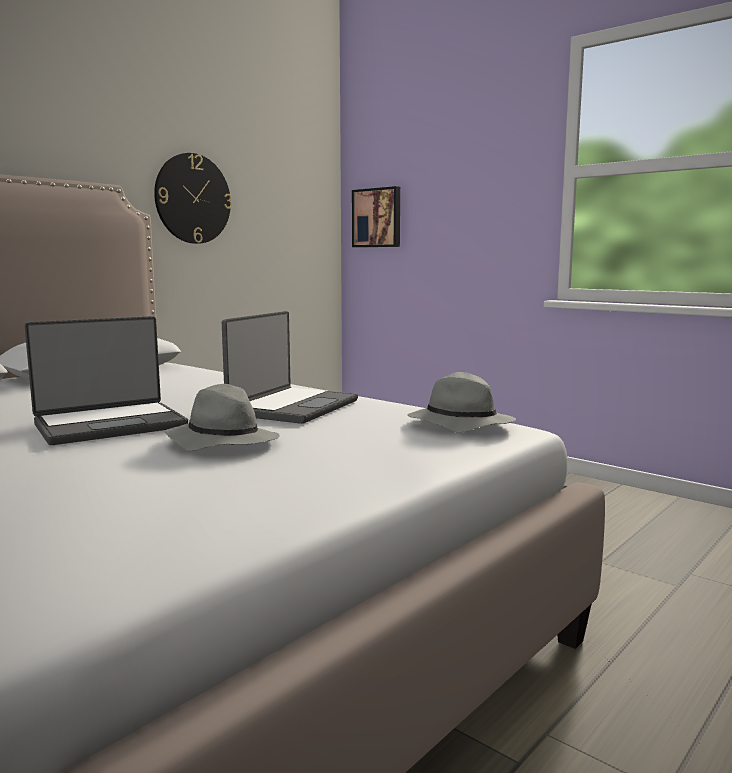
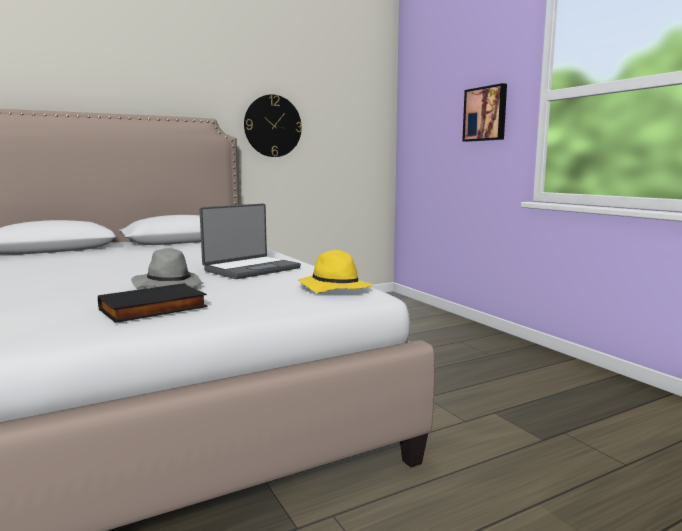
camera: 20 degrees right, 0 degrees up
laptop [24,316,188,445] -> none
picture [352,186,400,247] -> picture moved to [462,83,507,142]
grey hat [408,372,516,433] -> yellow hat [298,250,373,293]
none -> black book [98,283,208,323]

